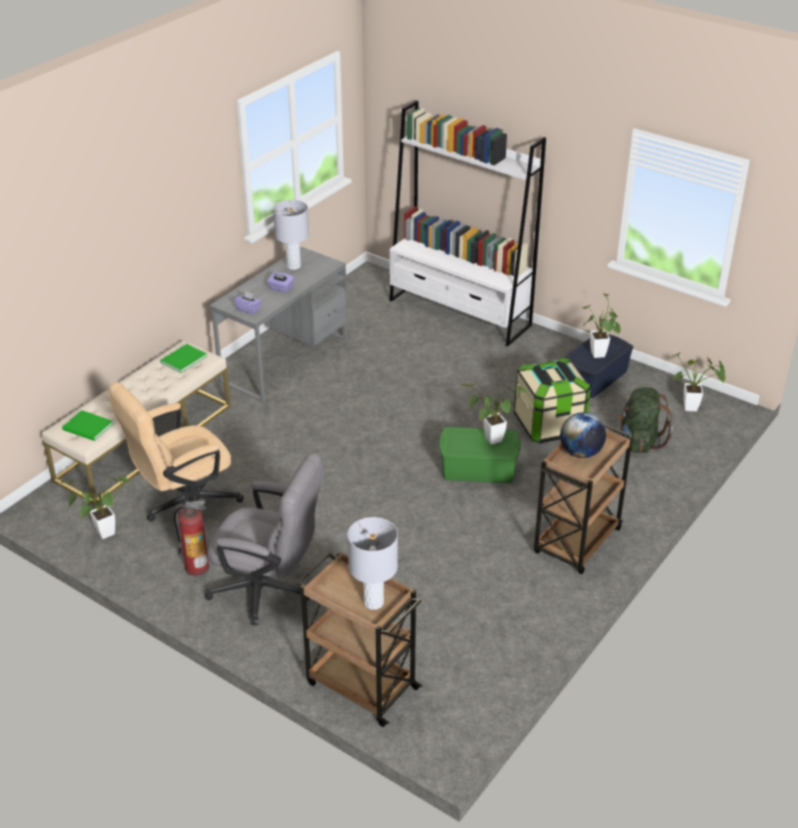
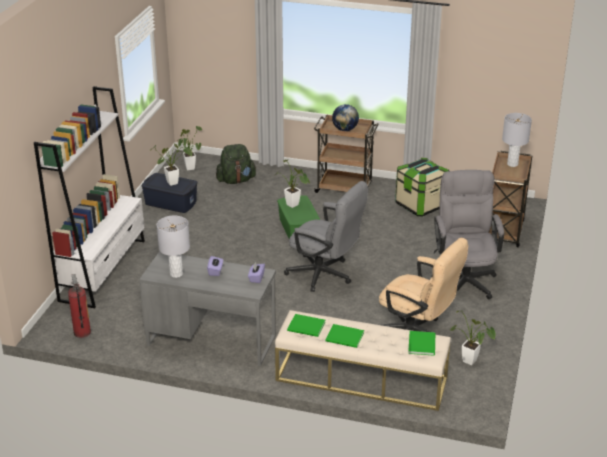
camera: 110 degrees left, 5 degrees down
fire extinguisher [174,500,209,576] -> fire extinguisher moved to [68,274,91,338]
storage box [514,358,591,444] -> storage box moved to [395,158,449,217]
none -> grey office chair [284,181,368,292]
none -> green book [326,324,364,348]

